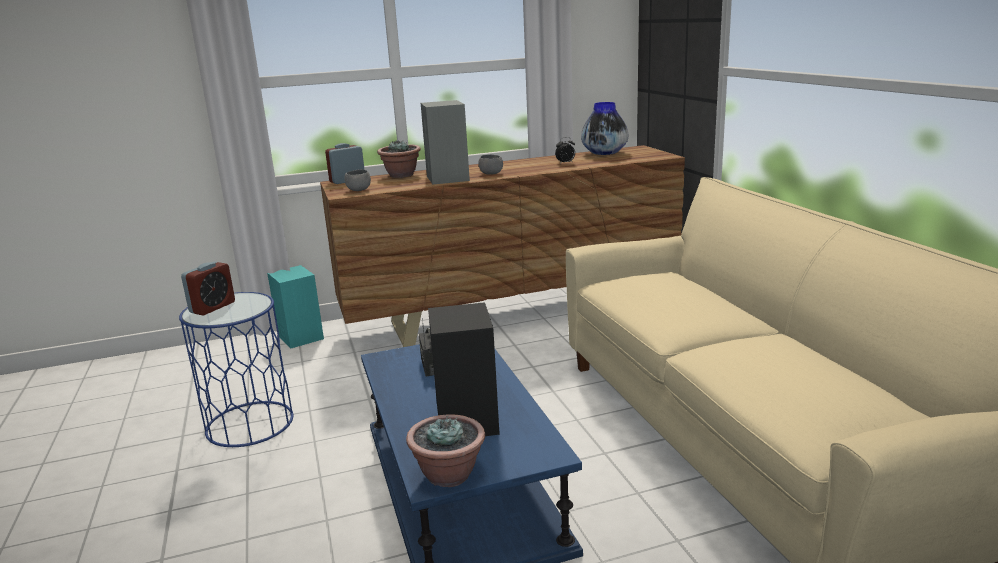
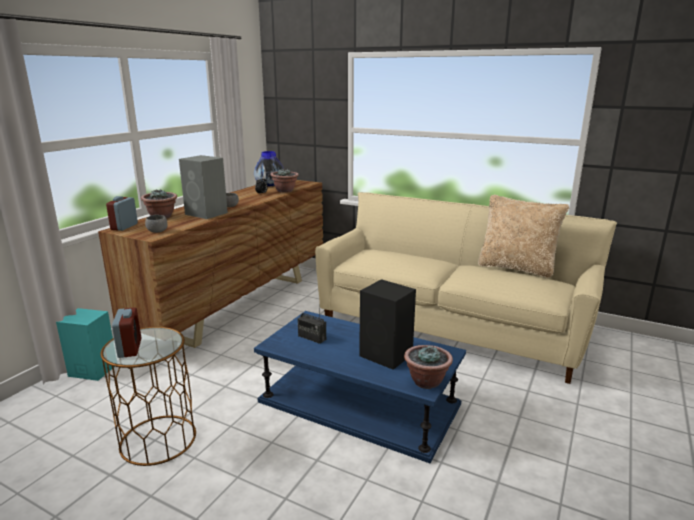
camera: 45 degrees left, 0 degrees up
blue side table [179,292,293,447] -> brown side table [101,327,196,466]
none -> potted plant [270,169,299,193]
none -> beige pillow [478,194,570,278]

